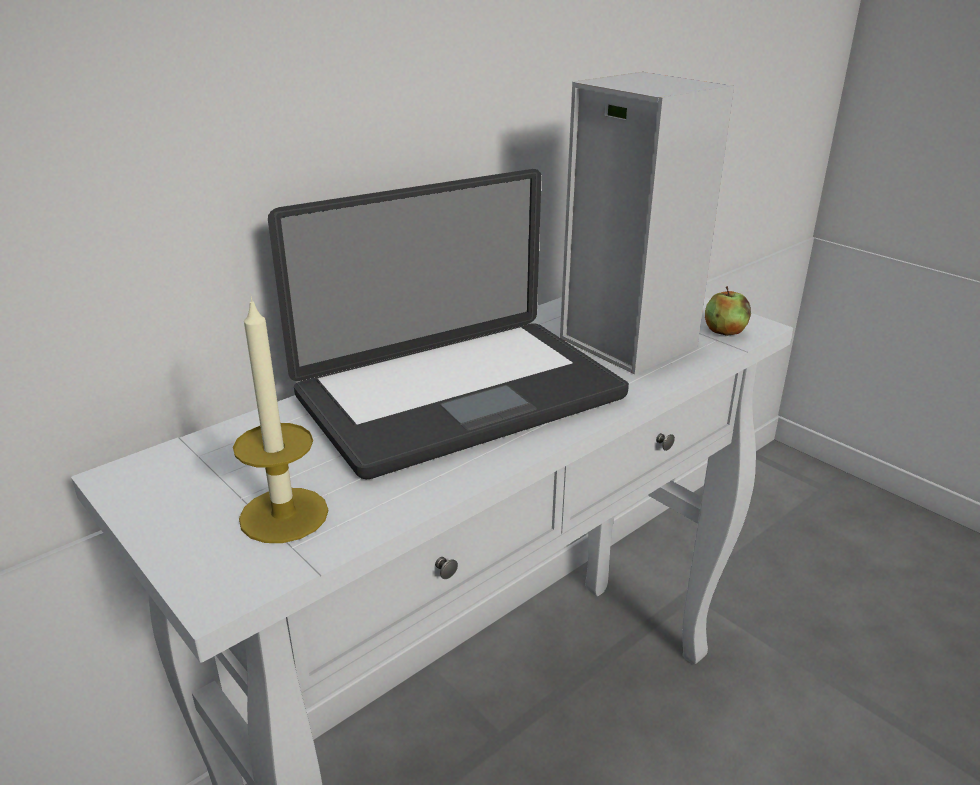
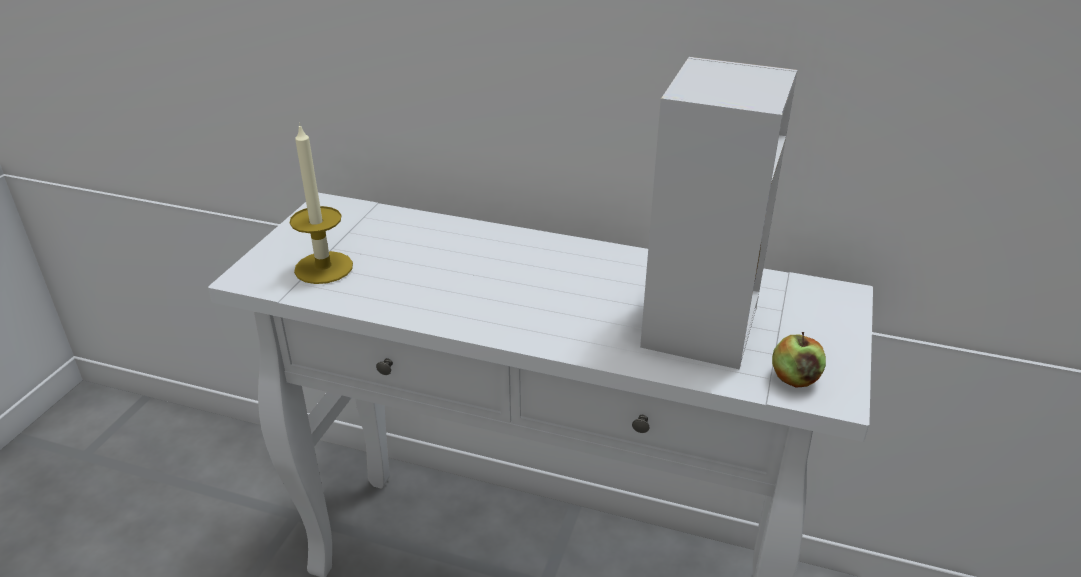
camera: 60 degrees right, 5 degrees up
laptop [268,169,629,479] -> none

